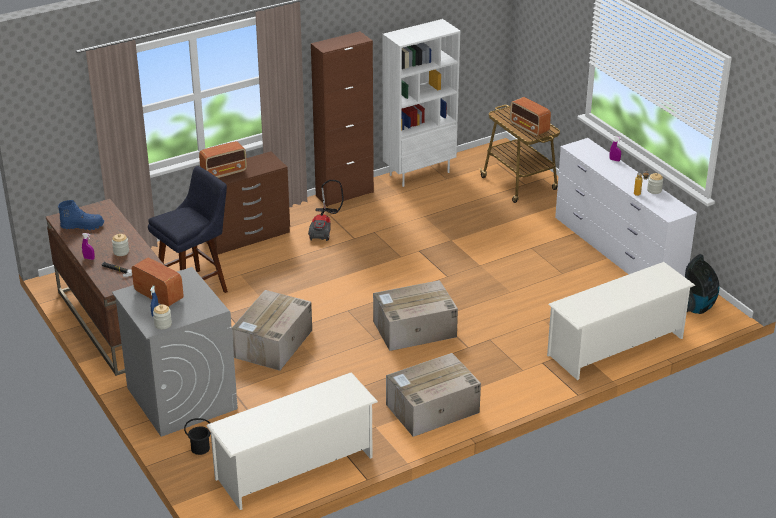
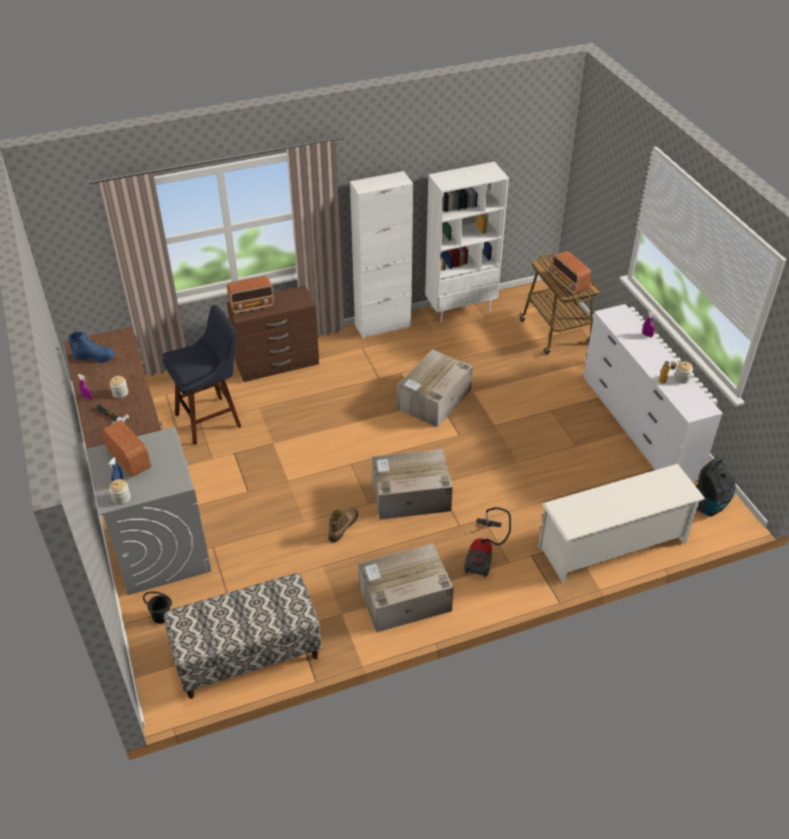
camera: 10 degrees right, 10 degrees up
white shoe rack [206,372,378,510] -> bench [164,573,321,699]
cardboard box [232,290,312,371] -> cardboard box moved to [397,349,473,427]
vacuum cleaner [308,180,344,241] -> vacuum cleaner moved to [464,507,511,577]
brown cabinet [311,31,374,207] -> white cabinet [350,171,413,338]
none -> boot [328,507,358,542]

